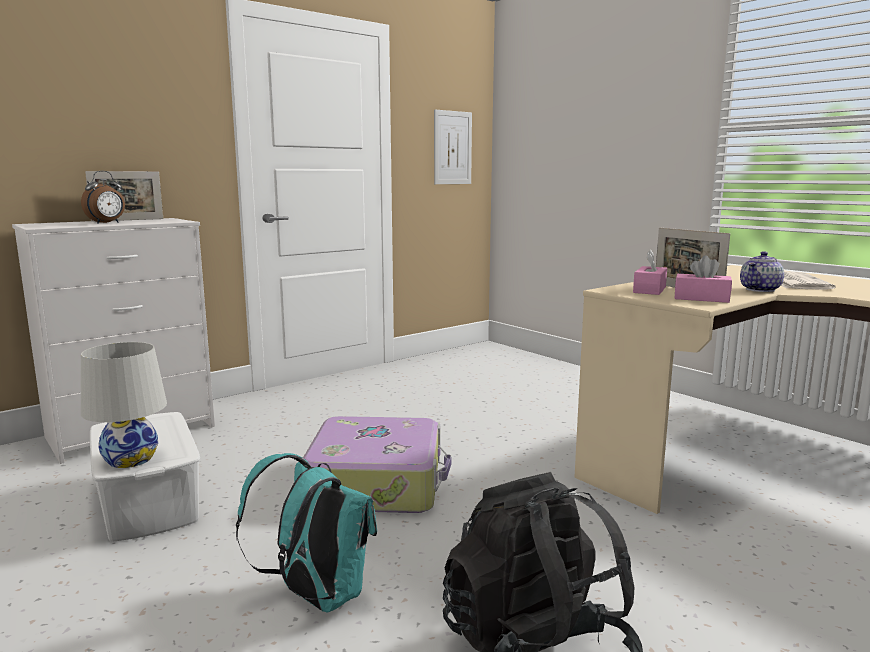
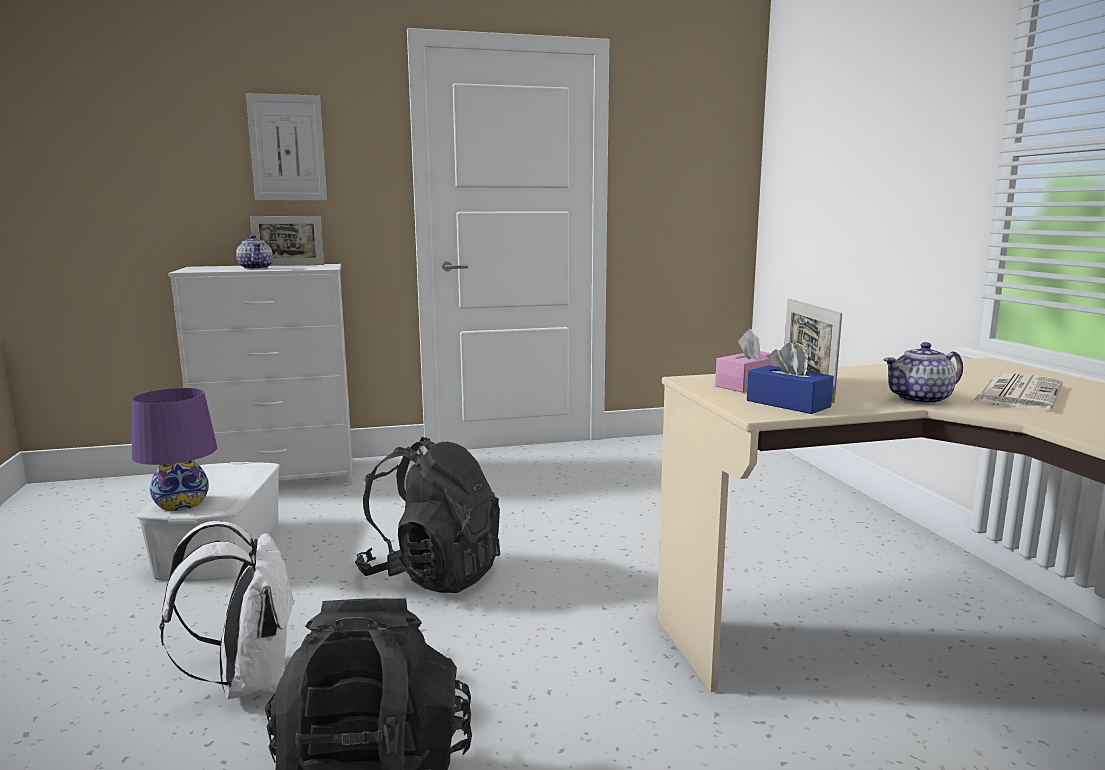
camera: 25 degrees right, 0 degrees up
alarm clock [81,171,125,224] -> teapot [236,235,273,269]
white table lamp [81,342,167,468] -> purple table lamp [132,388,217,511]
turquoise backpack [236,453,377,613] -> white backpack [160,521,295,699]
suitcase [303,416,451,513] -> black backpack [355,437,500,593]
picture [434,110,472,184] -> picture moved to [246,93,327,200]
pink tissue box [674,255,732,303] -> blue tissue box [747,343,834,414]

